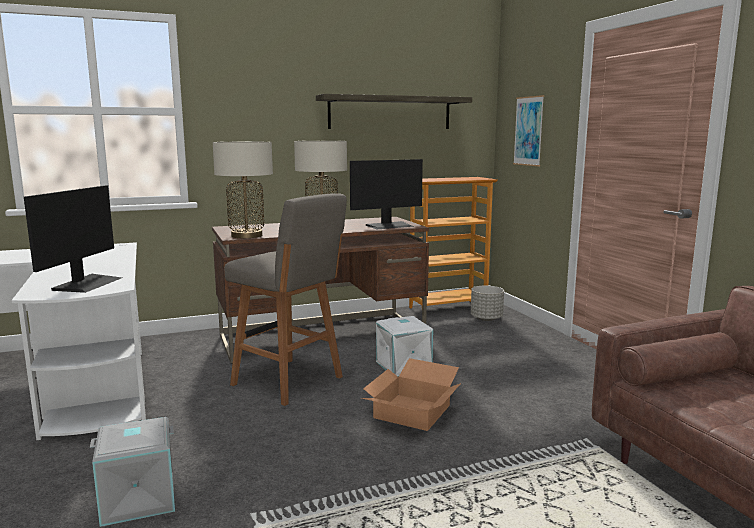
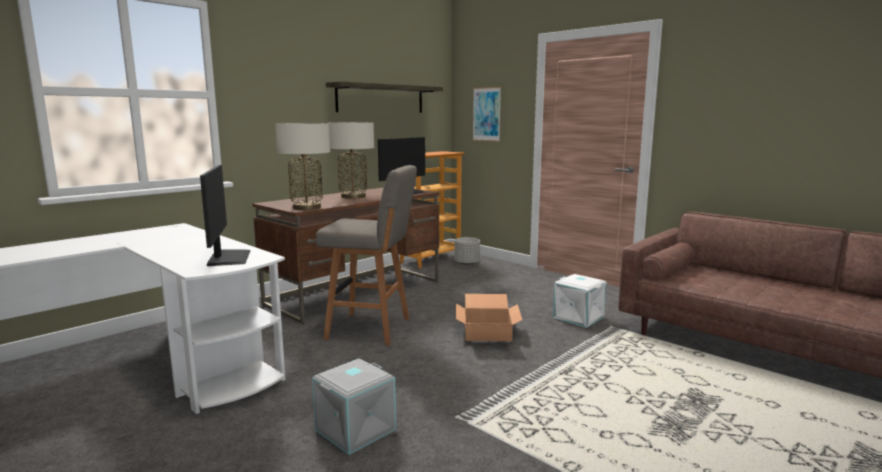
camera: 25 degrees left, 0 degrees up
white storage box [376,316,433,376] -> white storage box moved to [553,274,607,328]

